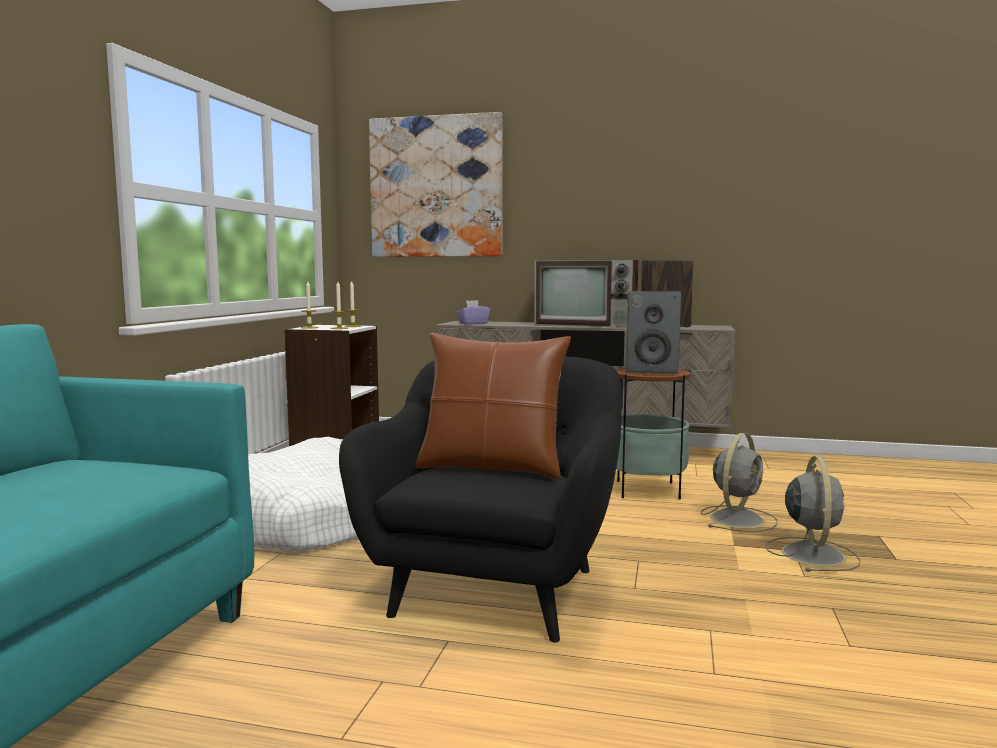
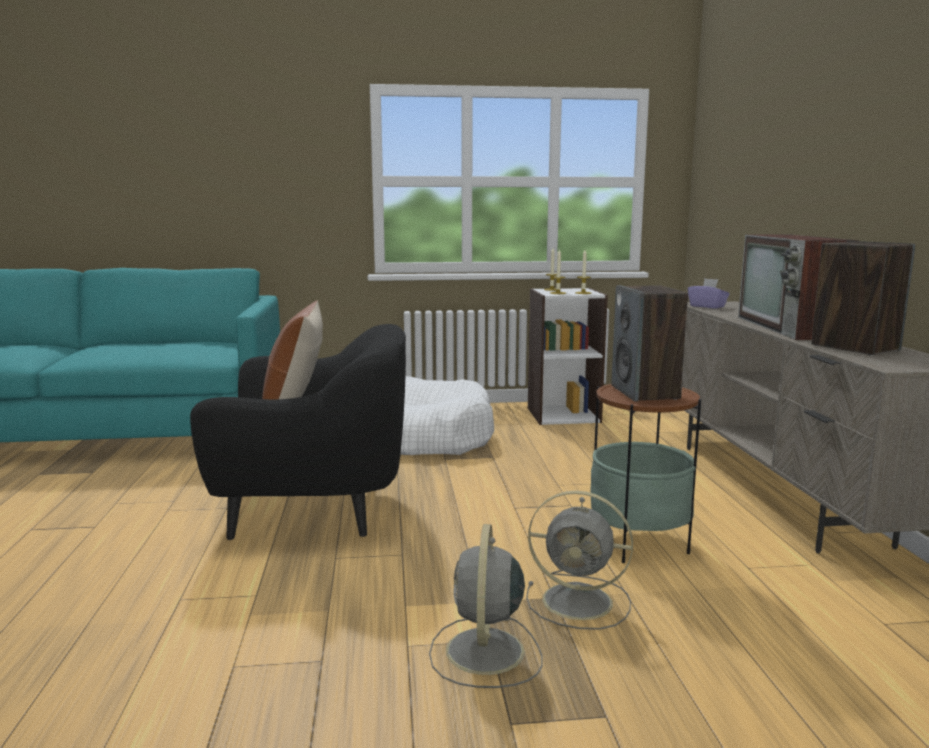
camera: 70 degrees right, 5 degrees up
picture [369,112,503,257] -> none
grey fan [765,456,860,572] -> grey fan turned 105 degrees clockwise [429,524,543,688]

